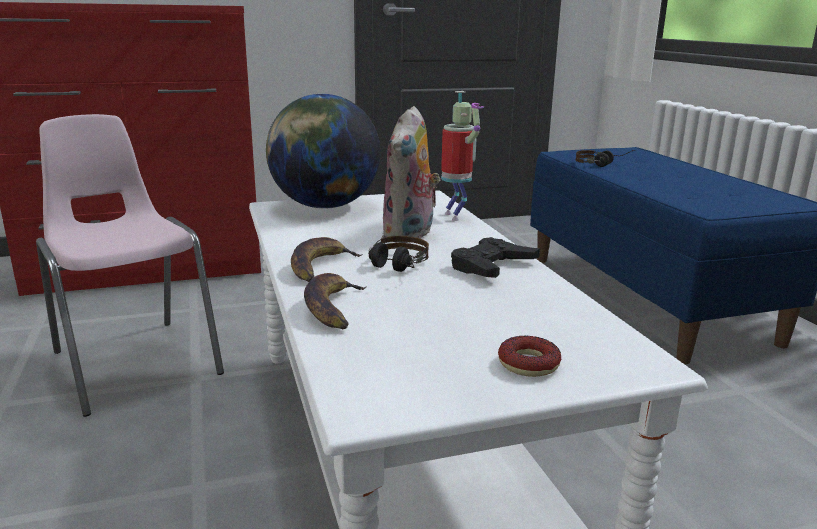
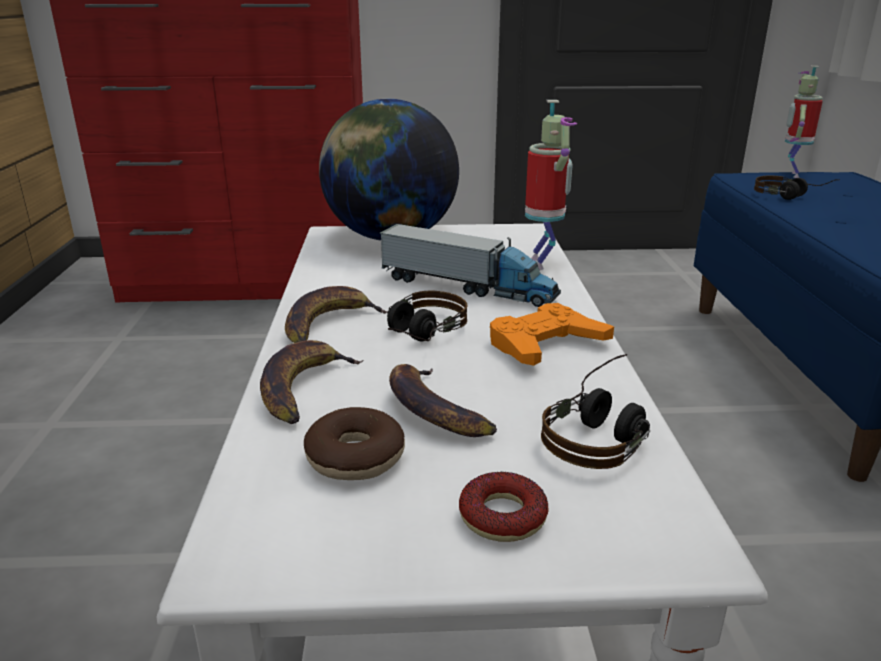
camera: 15 degrees right, 5 degrees up
pink chair [36,114,224,417] -> none
plush toy [382,106,440,243] -> toy truck [380,224,561,307]
black game controller [451,237,540,278] -> orange game controller [490,303,614,366]
none -> donut [304,407,405,480]
none -> banana [389,364,497,437]
none -> headphones [541,354,650,469]
none -> toy robot [785,66,823,178]

